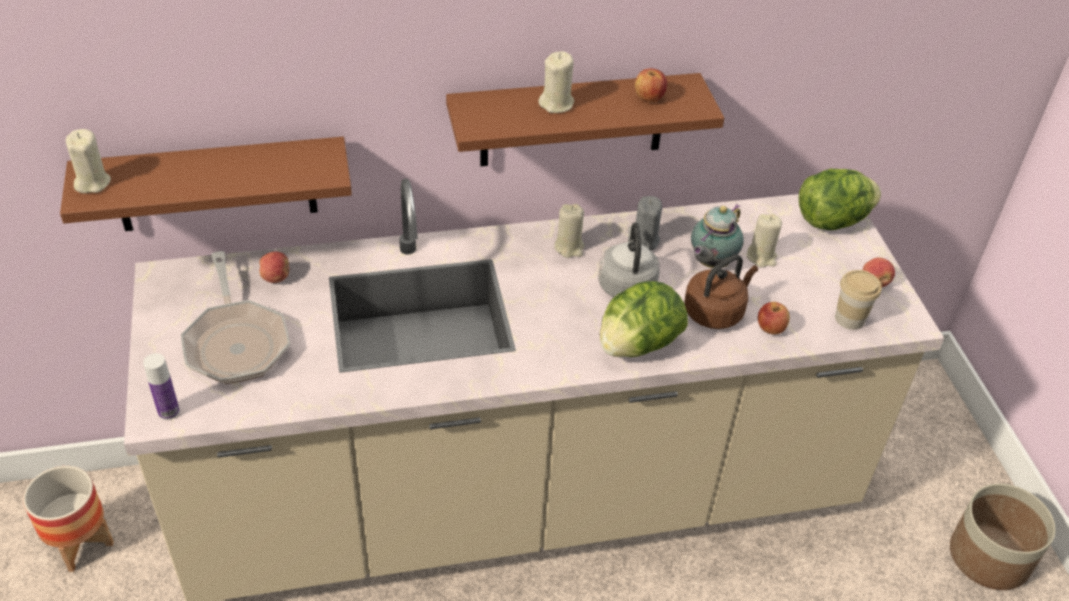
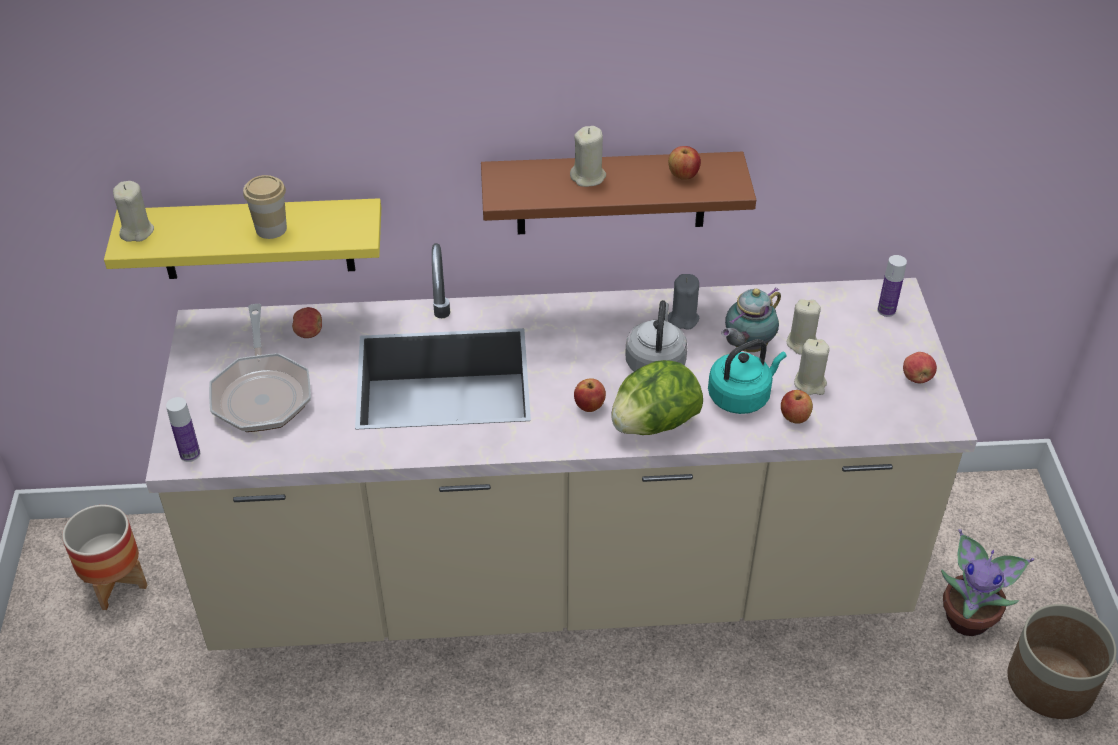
camera: 10 degrees right, 0 degrees up
brown shelf [60,137,352,231] -> yellow shelf [104,198,381,279]
beige candle [554,204,585,258] -> beige candle moved to [794,339,830,395]
brown kettle [684,255,758,329] -> turquoise kettle [708,339,786,414]
lettuce [798,169,881,230] -> bottle [877,255,907,317]
cup [835,270,882,330] -> cup moved to [243,175,287,239]
none -> apple [574,378,606,412]
none -> potted plant [941,529,1035,636]

